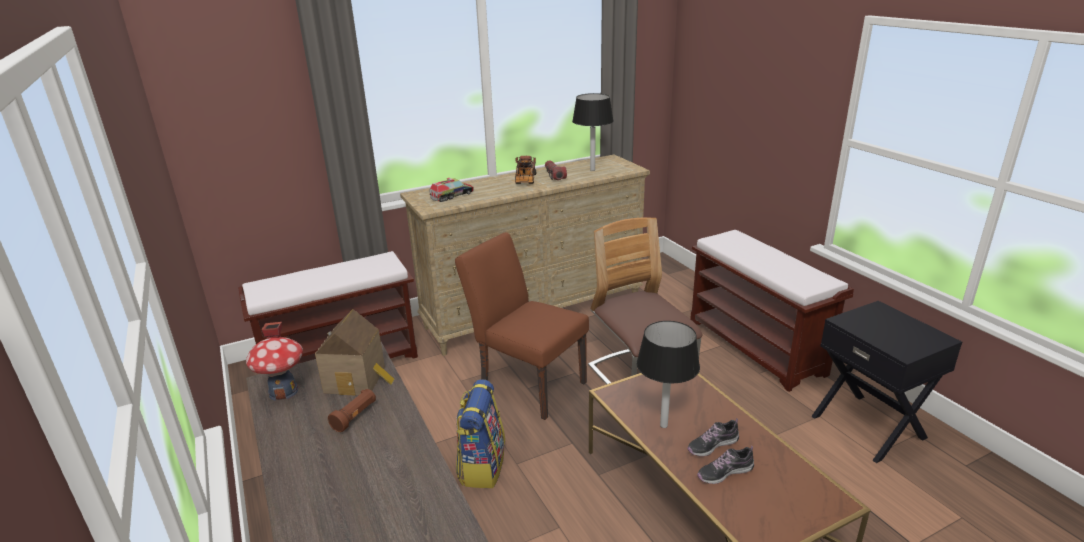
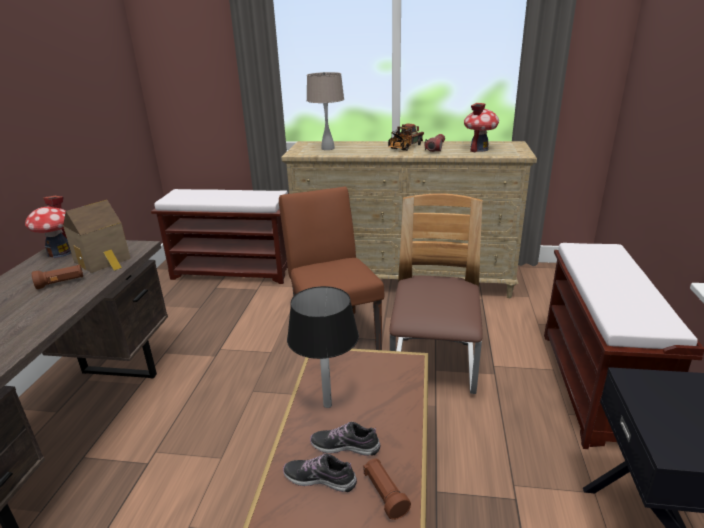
camera: 35 degrees right, 0 degrees up
toy truck [430,178,474,202] -> beige table lamp [307,72,344,150]
backpack [456,379,505,488] -> none
black table lamp [572,93,614,171] -> toy house [464,103,499,152]
none -> brown flashlight [363,459,411,520]

